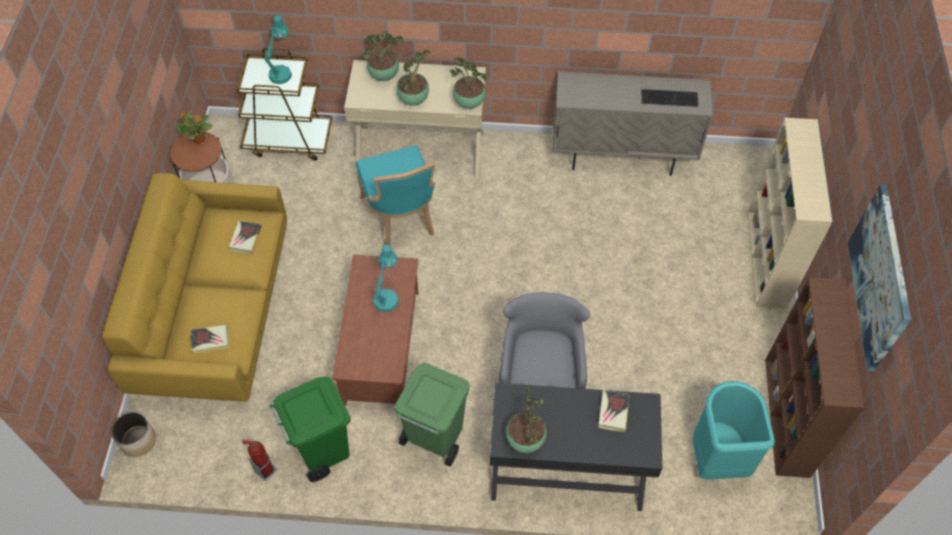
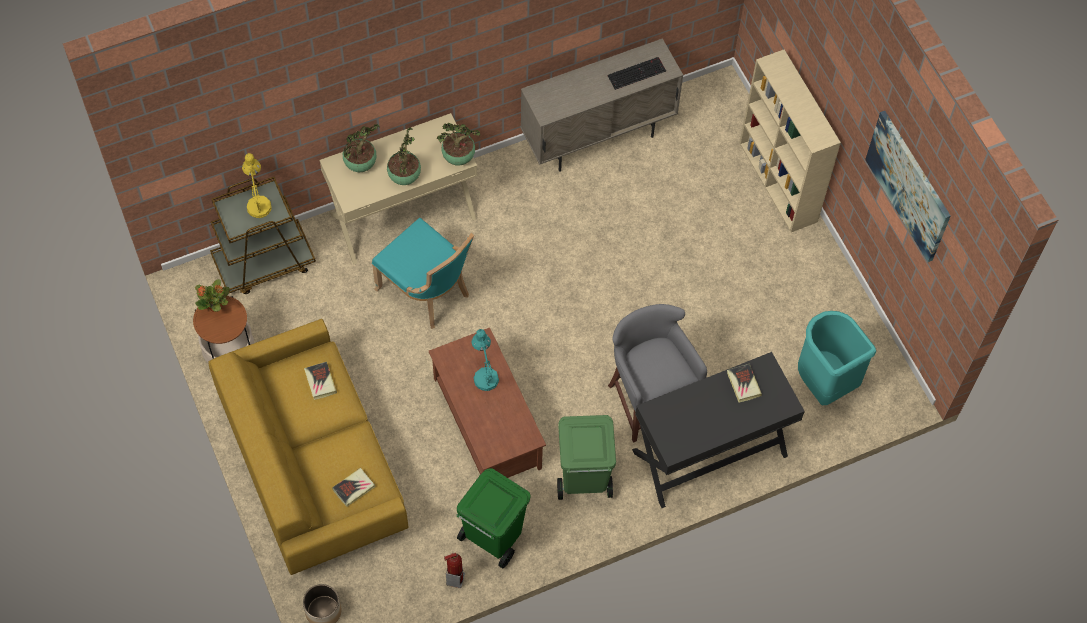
camera: 30 degrees left, 5 degrees up
turquoise table lamp [265,15,292,84] -> yellow table lamp [242,153,272,218]
potted plant [506,386,547,453] -> none
brown bookcase [765,277,864,478] -> none

